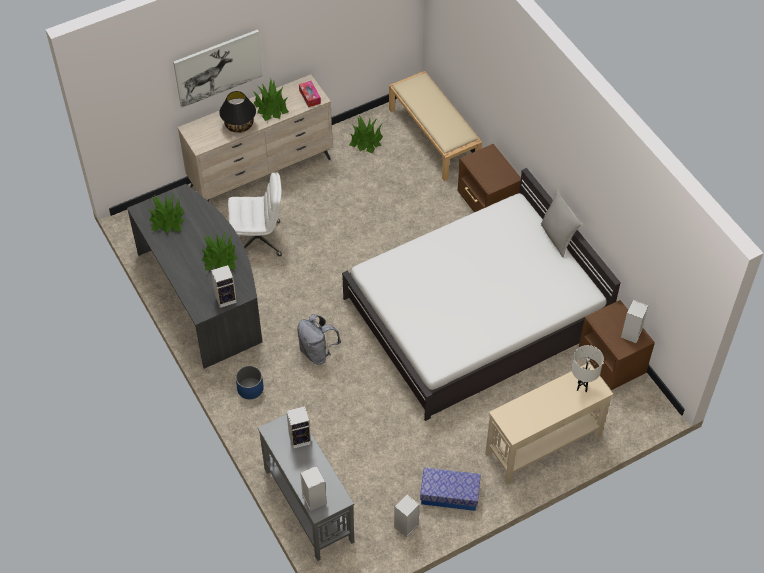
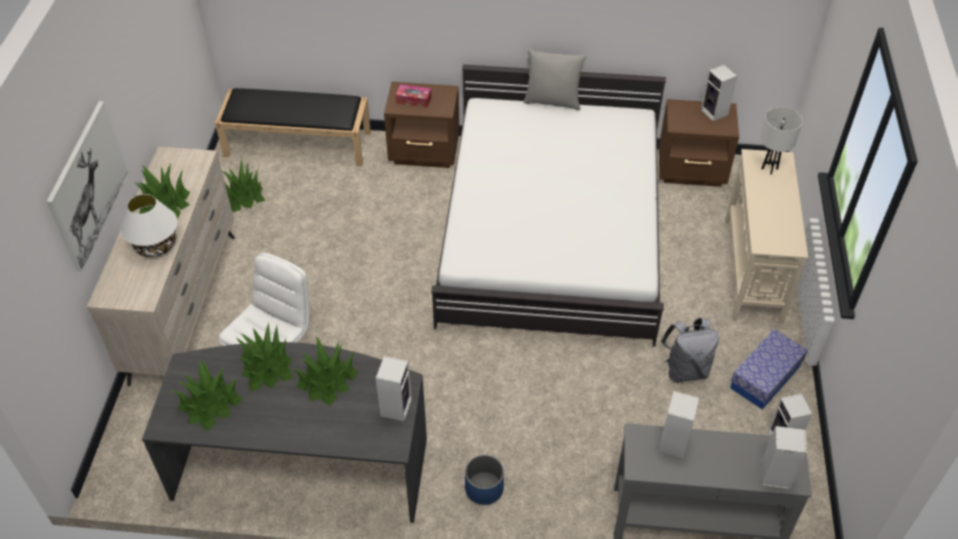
camera: 55 degrees left, 5 degrees down
black table lamp [219,91,256,133] -> white table lamp [121,194,177,257]
grey backpack [297,314,341,365] -> grey backpack moved to [661,318,719,382]
tissue box [299,81,321,107] -> tissue box moved to [396,84,431,108]
beige bench [389,71,482,181] -> black bench [215,88,371,167]
none -> potted plant [235,323,293,392]

